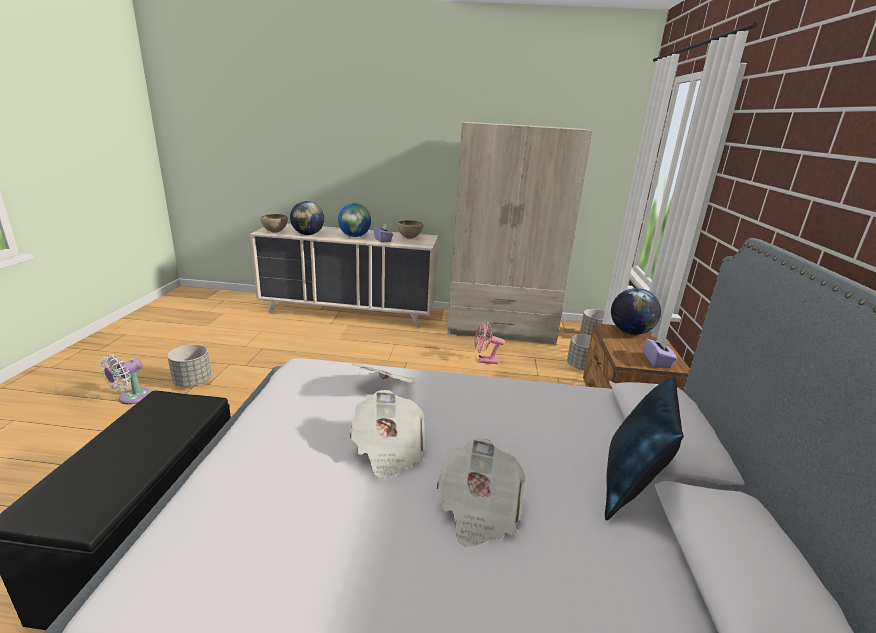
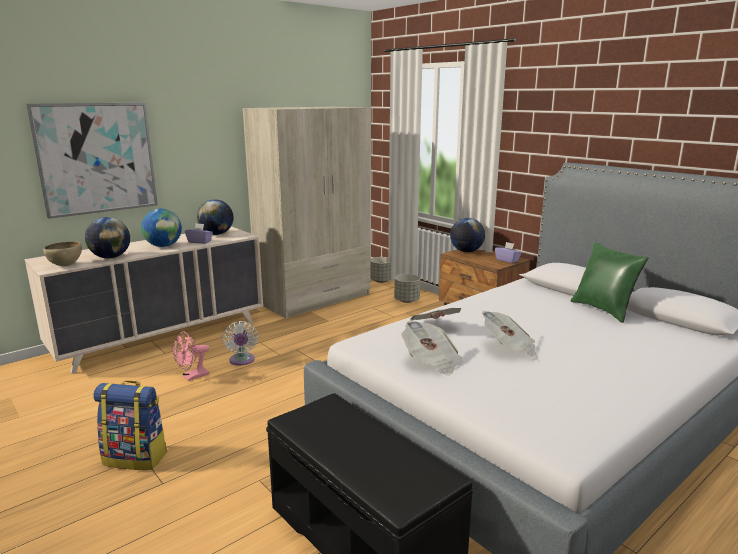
camera: 45 degrees left, 5 degrees down
white fan [100,354,151,405] -> white fan moved to [223,321,258,365]
grey planter [167,345,211,387] -> backpack [93,381,167,470]
brown bowl [397,220,423,239] -> globe [197,199,234,235]
newspaper [437,438,526,547] -> newspaper moved to [401,320,462,376]
pink fan [474,321,505,364] -> pink fan moved to [173,332,209,381]
blue pillow [605,376,684,521] -> green pillow [571,242,648,323]
none -> picture [27,103,158,219]

